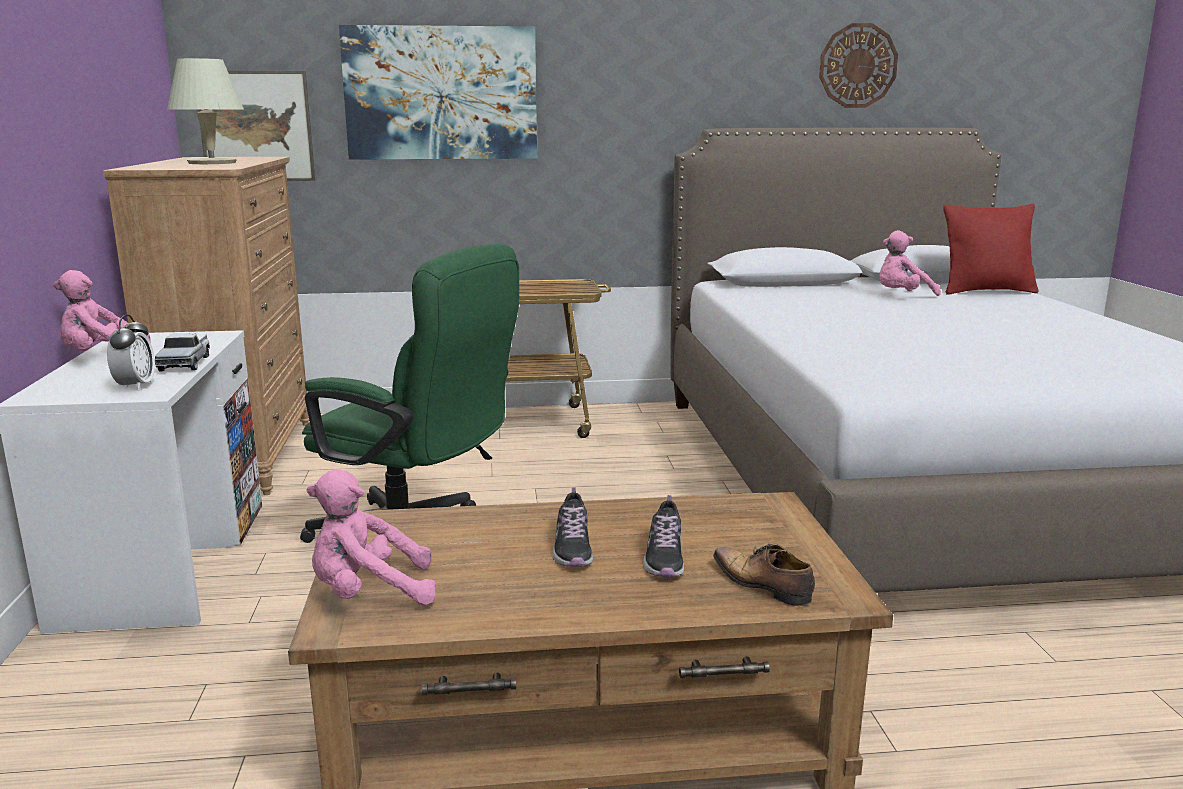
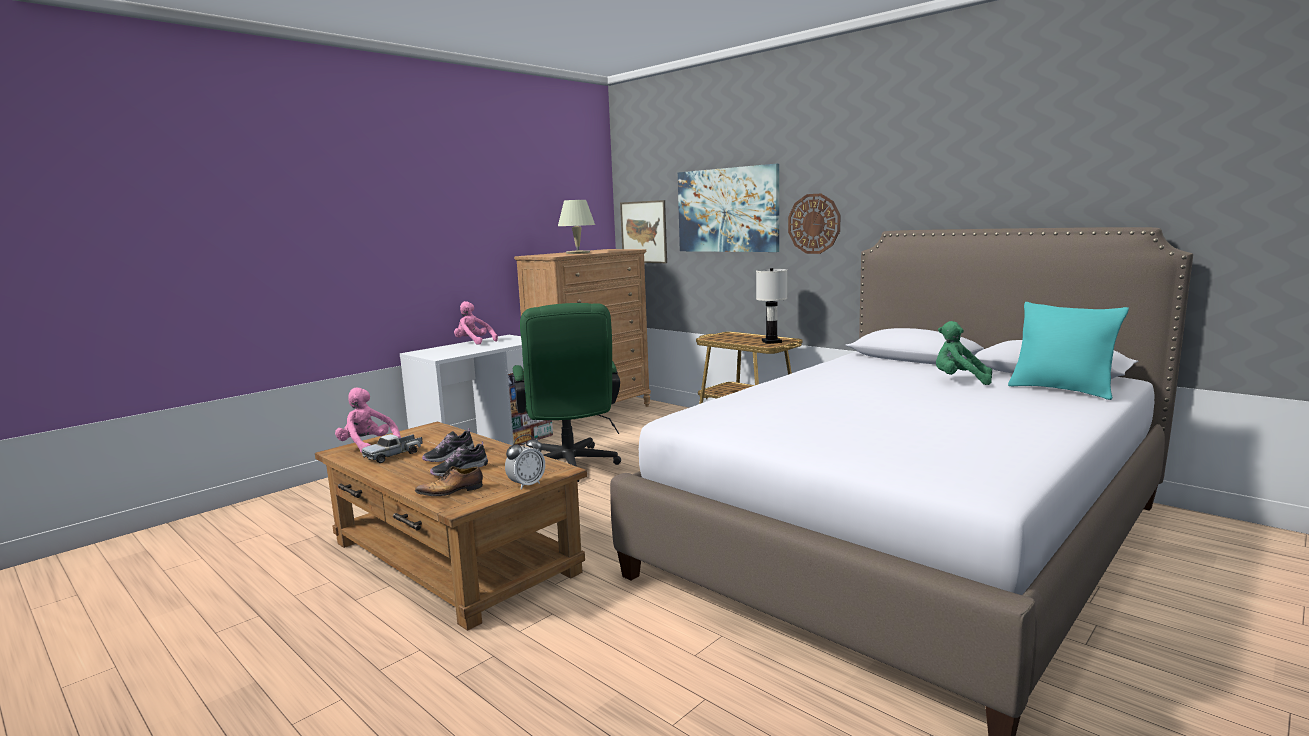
camera: 50 degrees right, 5 degrees down
alarm clock [107,315,155,391] -> alarm clock moved to [505,434,545,490]
toy truck [155,333,210,372] -> toy truck moved to [362,434,423,463]
shoe [713,543,815,606] -> shoe turned 120 degrees counterclockwise [415,466,483,496]
wall clock [819,23,898,108] -> wall clock moved to [788,193,840,254]
pink plush toy [879,230,941,296] -> green plush toy [936,321,992,385]
red pillow [943,204,1039,295] -> turquoise pillow [1008,302,1129,400]
none -> white table lamp [756,268,787,344]

